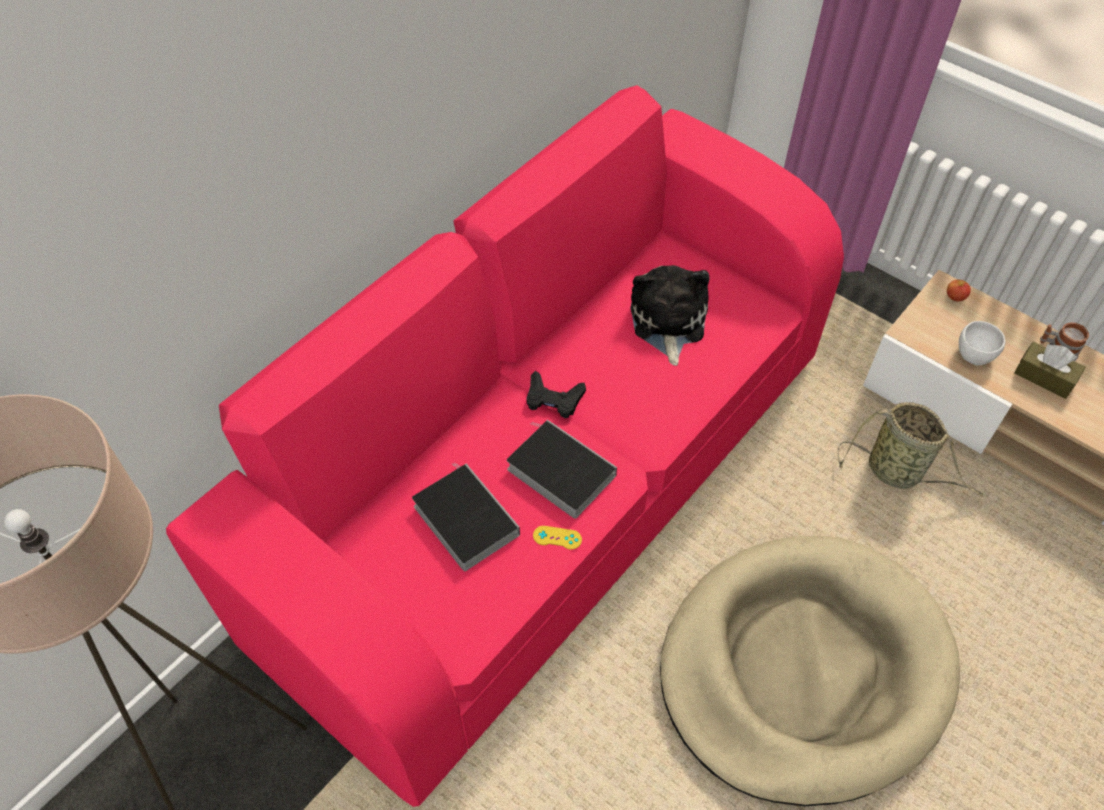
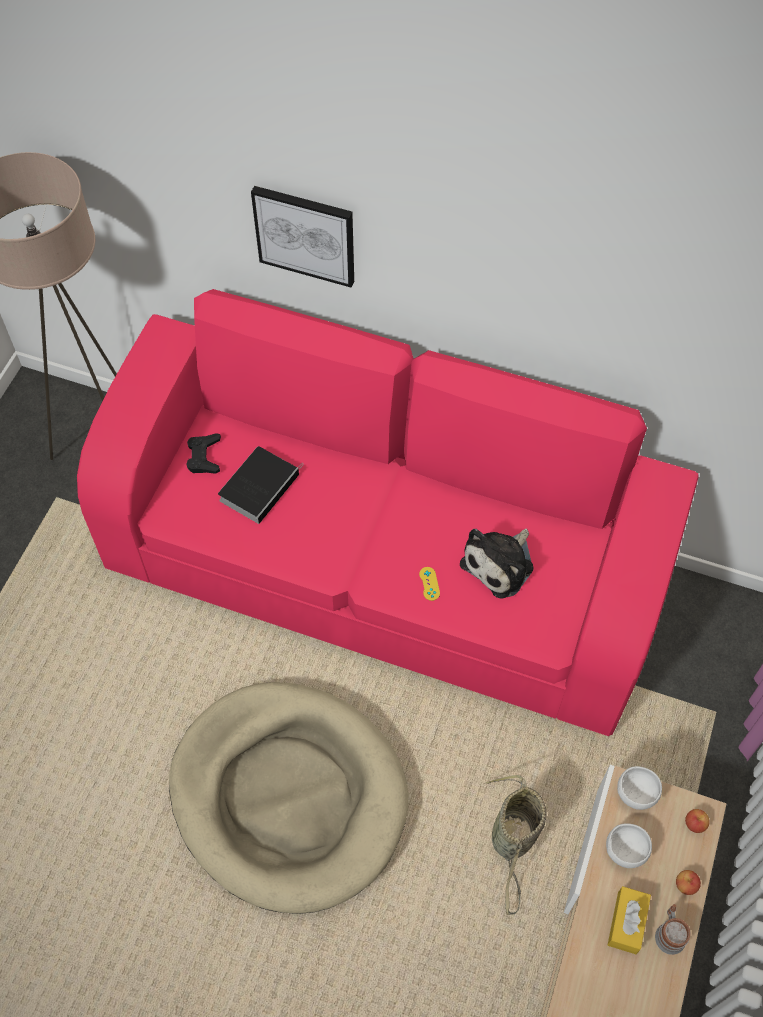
camera: 70 degrees right, 5 degrees up
book [507,420,617,519] -> none
black game controller [526,371,586,418] -> black game controller moved to [186,433,221,474]
yellow game controller [533,526,582,550] -> yellow game controller moved to [419,567,440,601]
plush toy [631,265,709,366] -> plush toy turned 150 degrees clockwise [460,529,534,598]
brown tissue box [1014,342,1086,399] -> yellow tissue box [608,886,651,954]
none -> picture [251,186,354,287]
none -> white bowl [617,766,662,810]
none -> apple [676,870,701,895]

